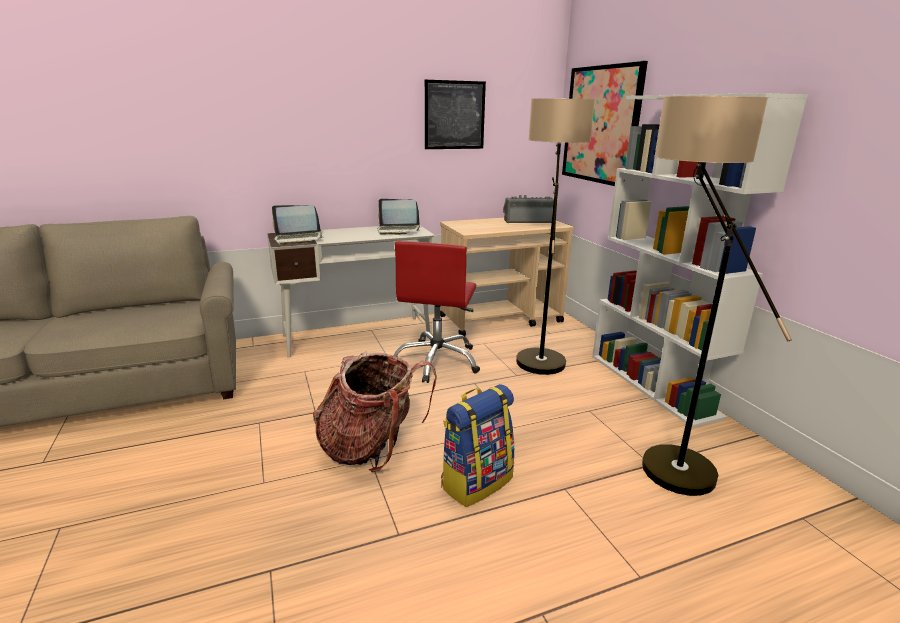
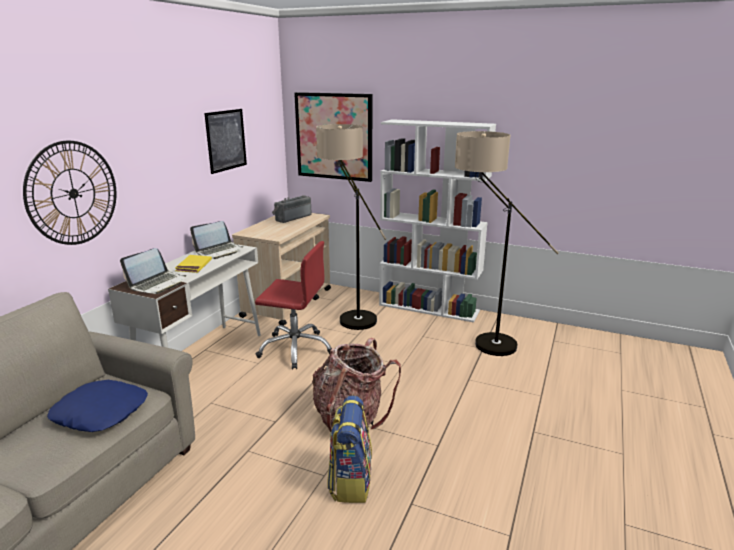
camera: 45 degrees left, 0 degrees up
red office chair [394,241,480,383] -> red office chair turned 45 degrees counterclockwise [255,241,332,370]
backpack [441,384,514,507] -> backpack moved to [327,396,372,503]
none -> wall clock [23,141,116,245]
none -> blue pillow [47,380,148,432]
none -> yellow book [175,255,212,273]

